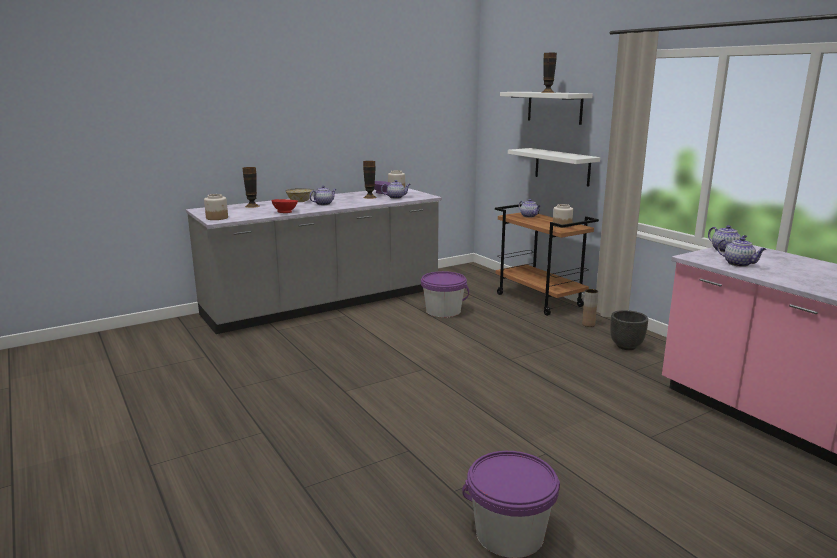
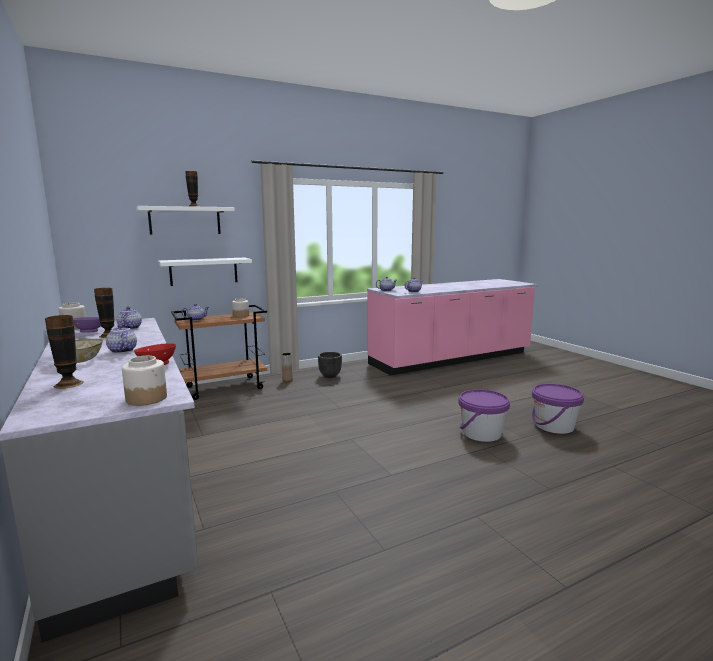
camera: 85 degrees left, 5 degrees down
purple bucket [421,271,469,318] -> purple bucket moved to [458,389,510,442]

